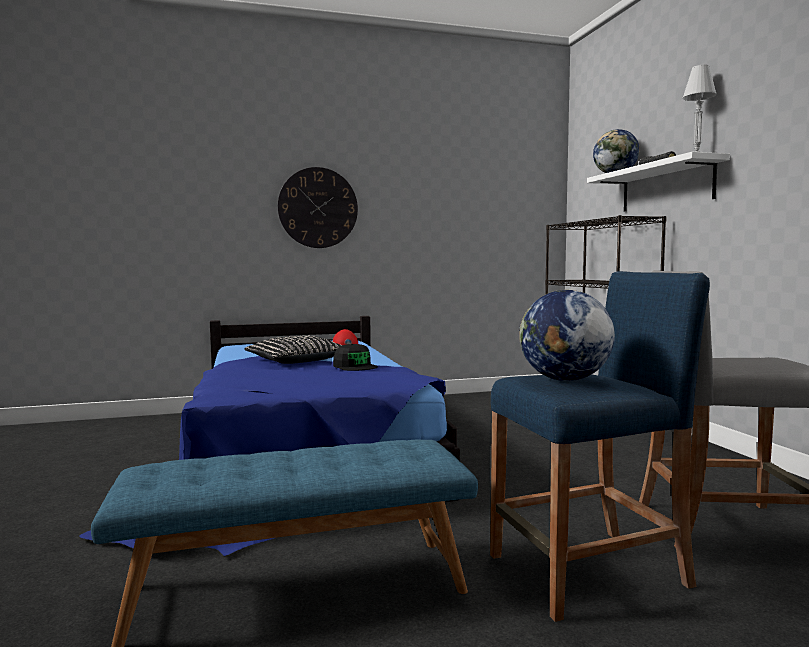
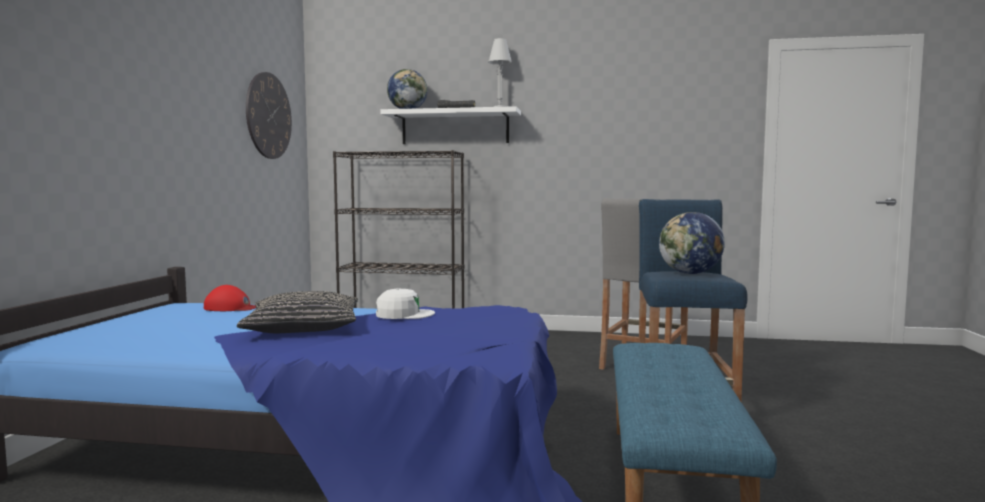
camera: 65 degrees left, 0 degrees up
wall clock [278,167,358,248] -> wall clock moved to [246,72,292,159]
black cap [333,344,378,371] -> white cap [376,288,435,319]

